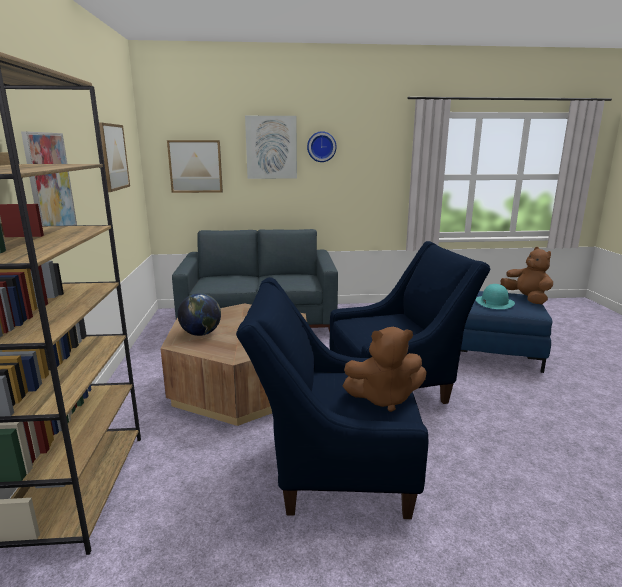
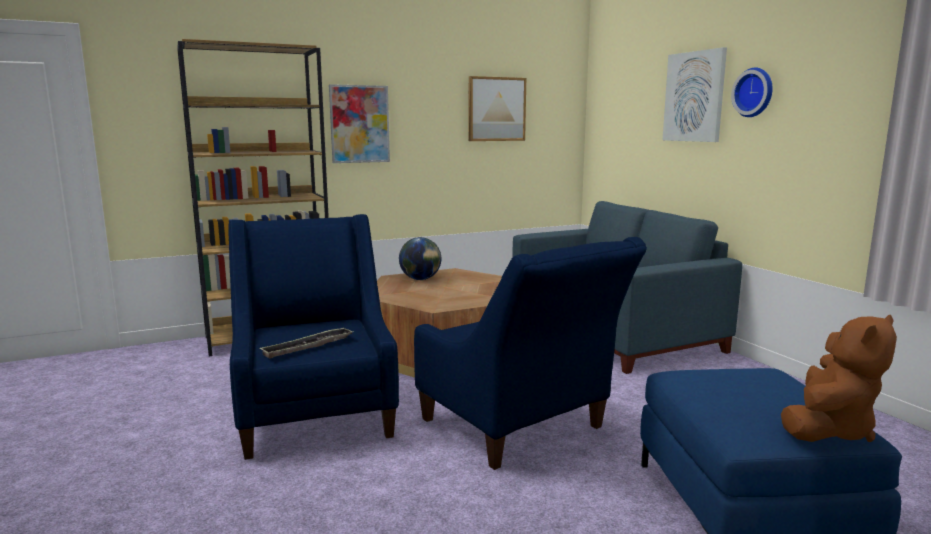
camera: 70 degrees right, 5 degrees down
picture [167,140,223,193] -> none
brown plush toy [343,327,427,412] -> tray [260,327,353,359]
turquoise hat [475,284,515,309] -> none

